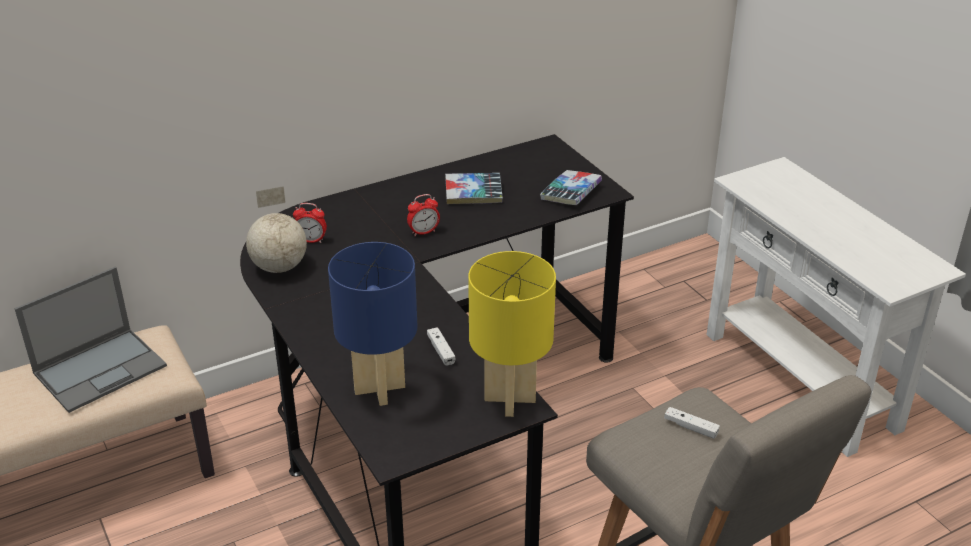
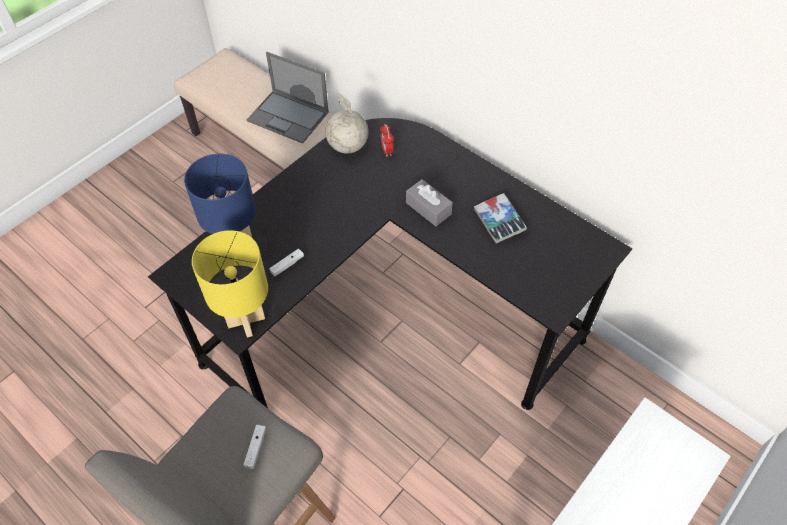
camera: 70 degrees right, 20 degrees up
alarm clock [407,194,440,236] -> grey tissue box [406,179,453,226]
book [540,170,602,205] -> none

